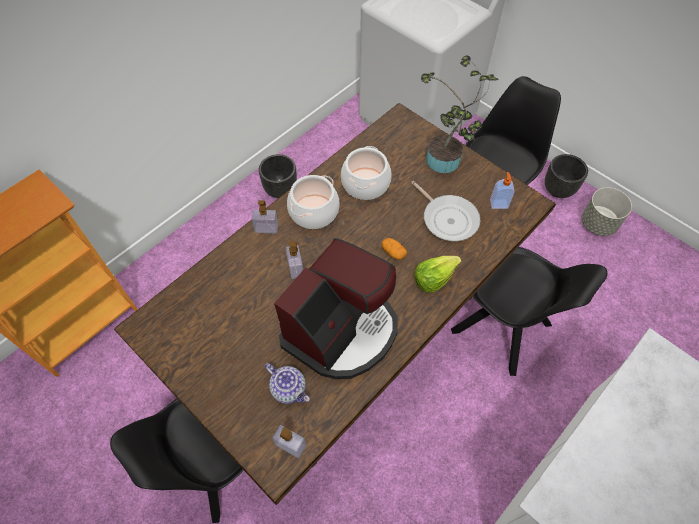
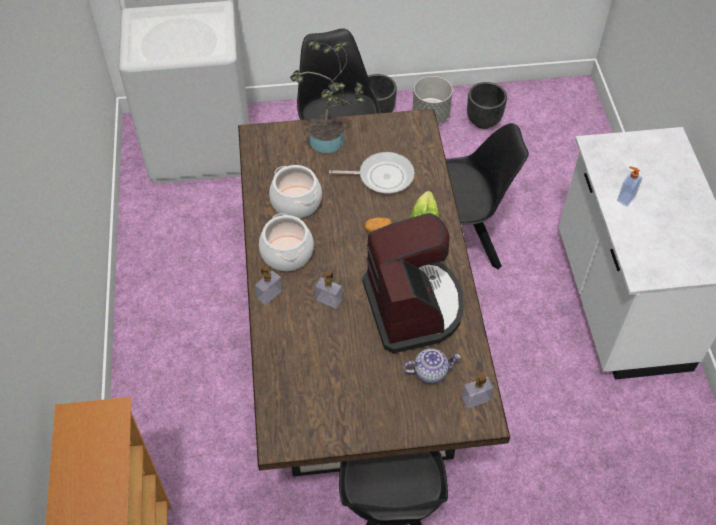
camera: 50 degrees left, 5 degrees down
black planter [259,154,297,198] -> black planter moved to [467,82,507,129]
soap dispenser [490,172,514,209] -> soap dispenser moved to [617,167,642,207]

